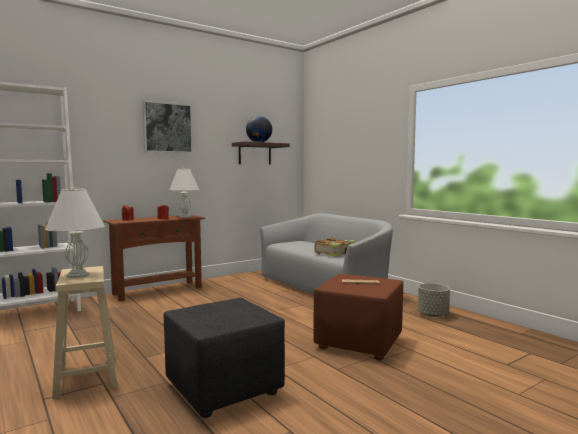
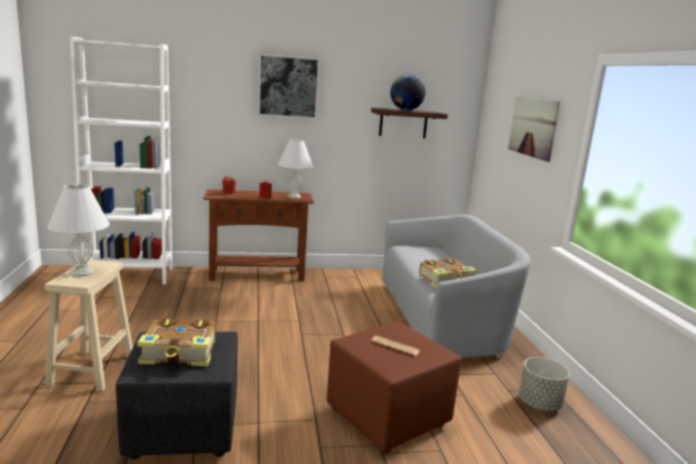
camera: 25 degrees right, 10 degrees up
none -> book [137,318,216,366]
none -> picture [508,97,560,162]

